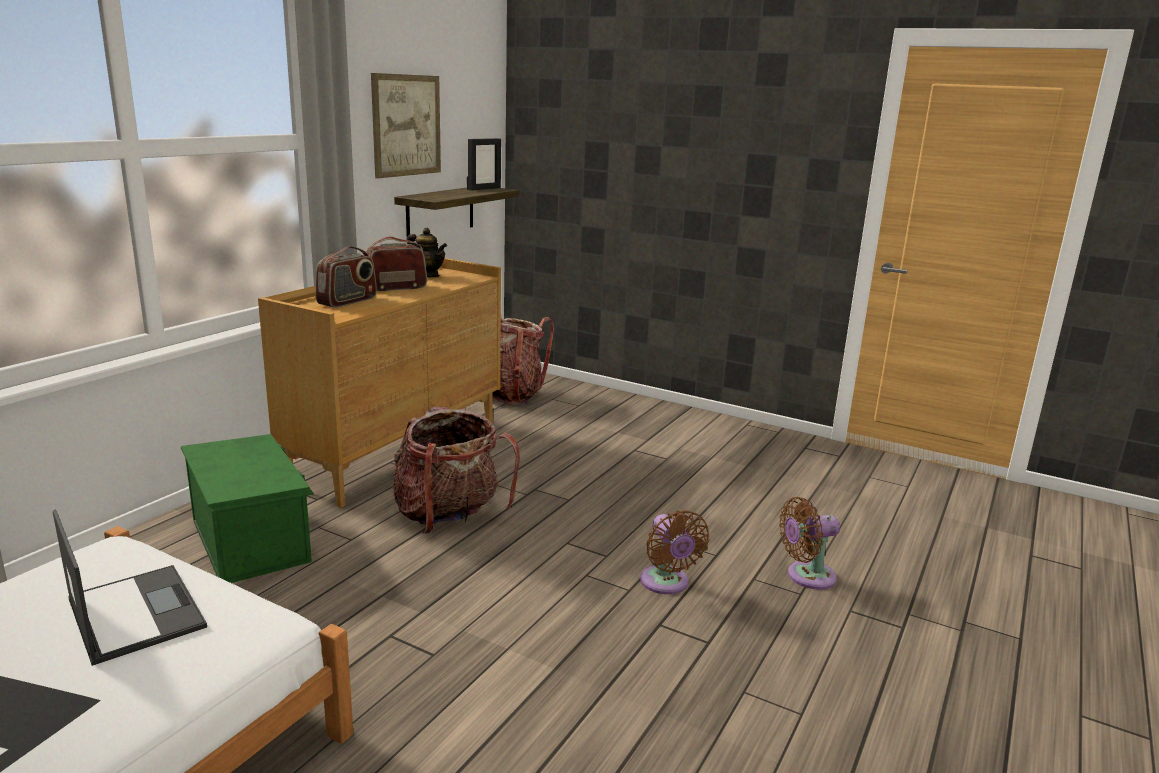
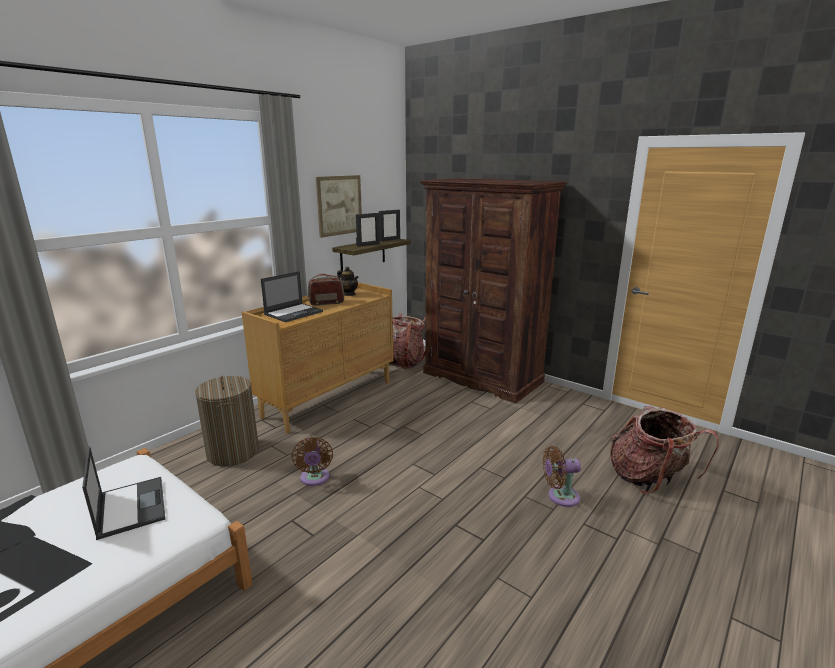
camera: 10 degrees right, 0 degrees up
green storage box [181,434,314,583] -> laundry basket [195,375,259,466]
radio [316,246,377,307] -> laptop [261,271,323,322]
backpack [393,406,520,534] -> backpack moved to [610,406,719,494]
brown fan [640,510,710,595] -> brown fan moved to [291,437,333,486]
none -> picture frame [356,213,380,247]
none -> brown wardrobe [419,178,567,404]

